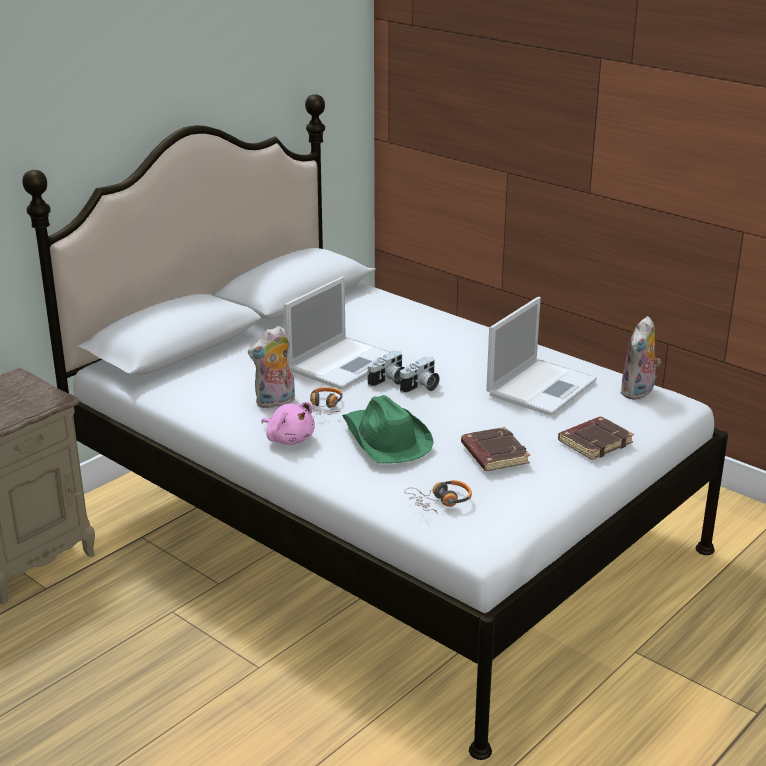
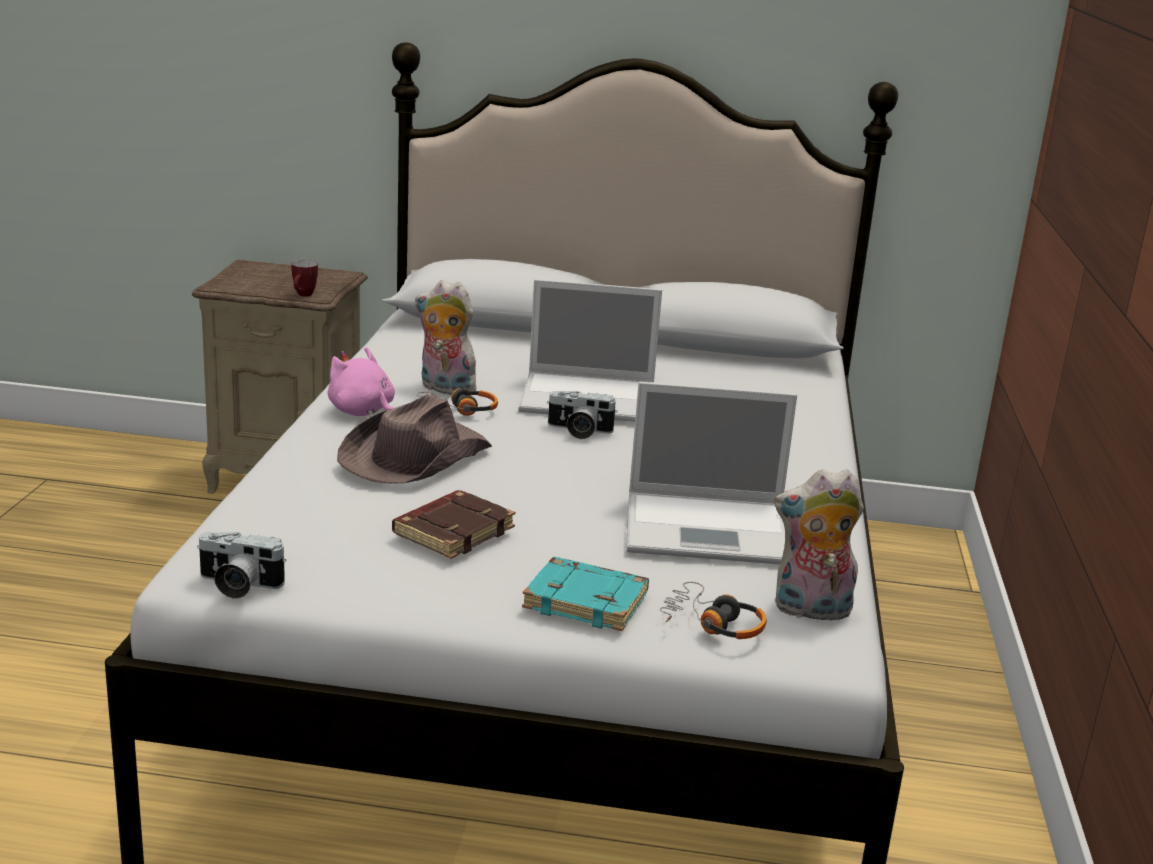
camera: 55 degrees right, 5 degrees down
pink plush toy [261,402,315,445] -> pink plush toy turned 120 degrees clockwise [328,347,395,417]
green hat [342,395,434,463] -> brown hat [337,394,492,484]
camera [400,356,440,393] -> camera moved to [197,532,286,599]
headphones [405,480,472,513] -> headphones moved to [660,582,767,639]
brown book [558,416,634,460] -> turquoise book [522,557,649,631]
none -> mug [291,260,318,297]

